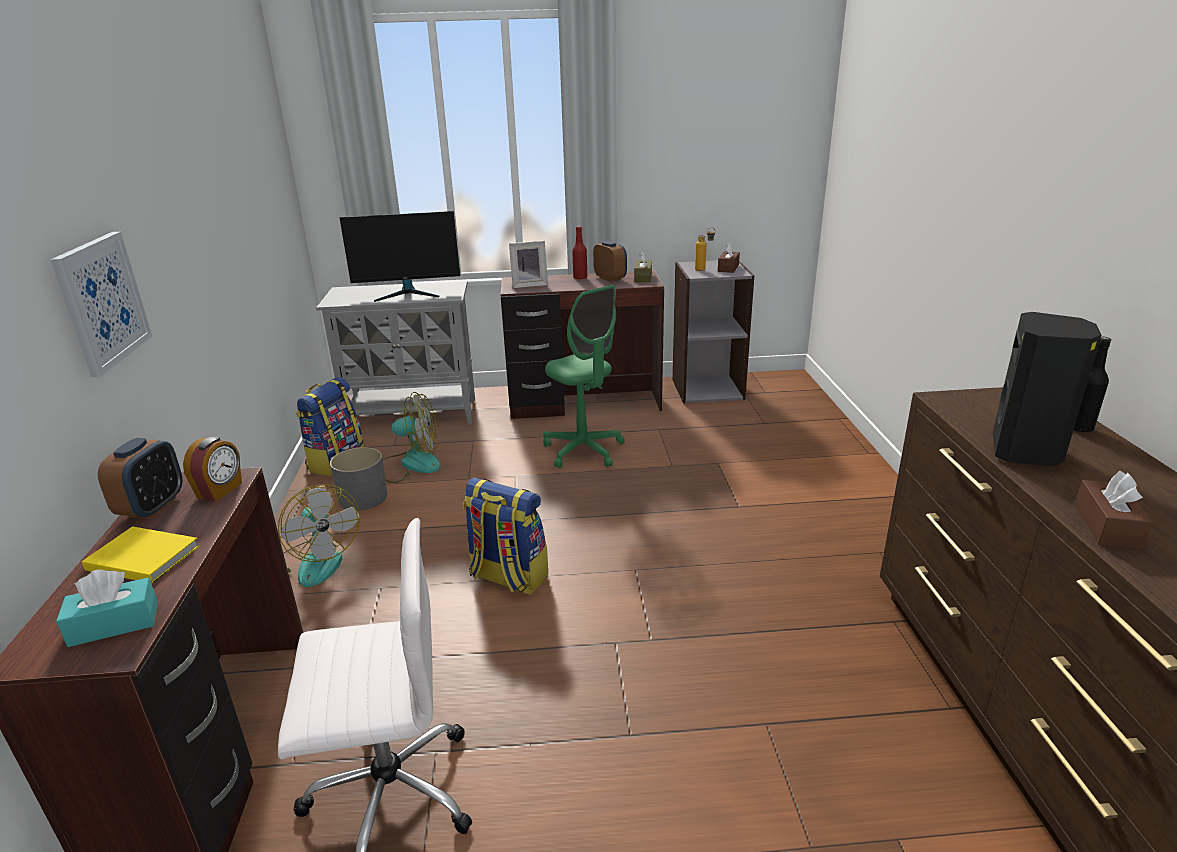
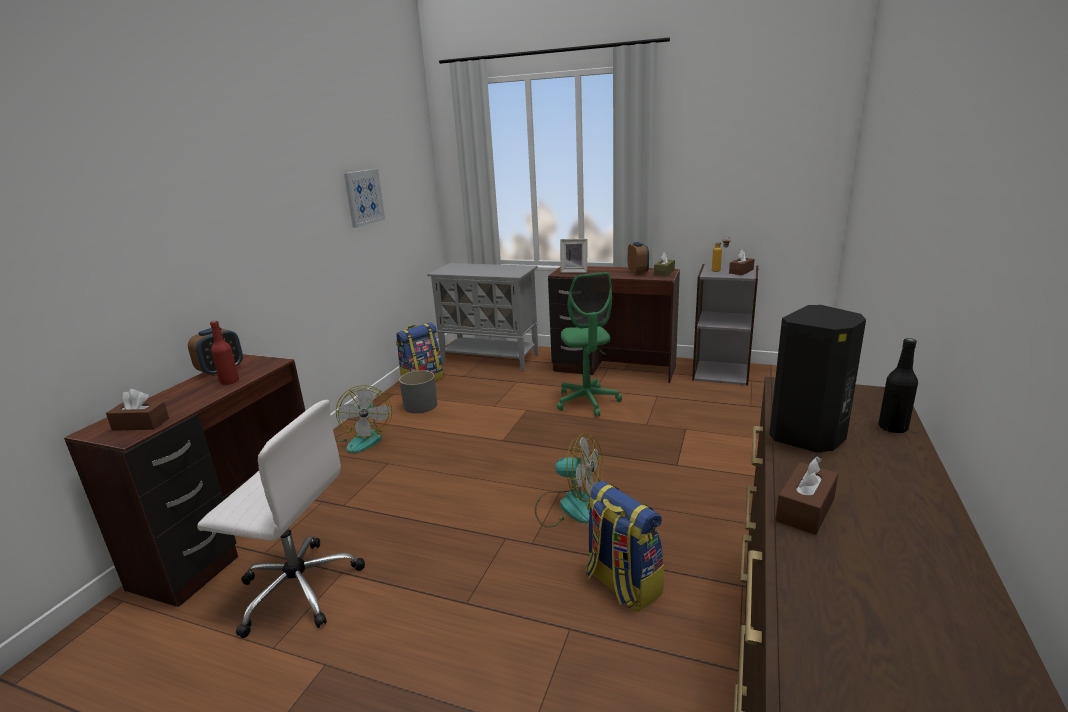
camera: 25 degrees right, 5 degrees down
picture [50,232,152,377] -> picture moved to [344,169,385,228]
turquoise tissue box [56,569,158,647] -> brown tissue box [106,389,169,431]
yellow book [82,526,199,584] -> none
alarm clock [183,437,242,502] -> none
monitor [340,211,460,302] -> none
fan [383,392,441,483] -> fan moved to [535,433,603,528]
backpack [463,478,548,595] -> backpack moved to [586,481,664,613]
red bottle [572,226,587,279] -> red bottle moved to [210,321,239,385]

